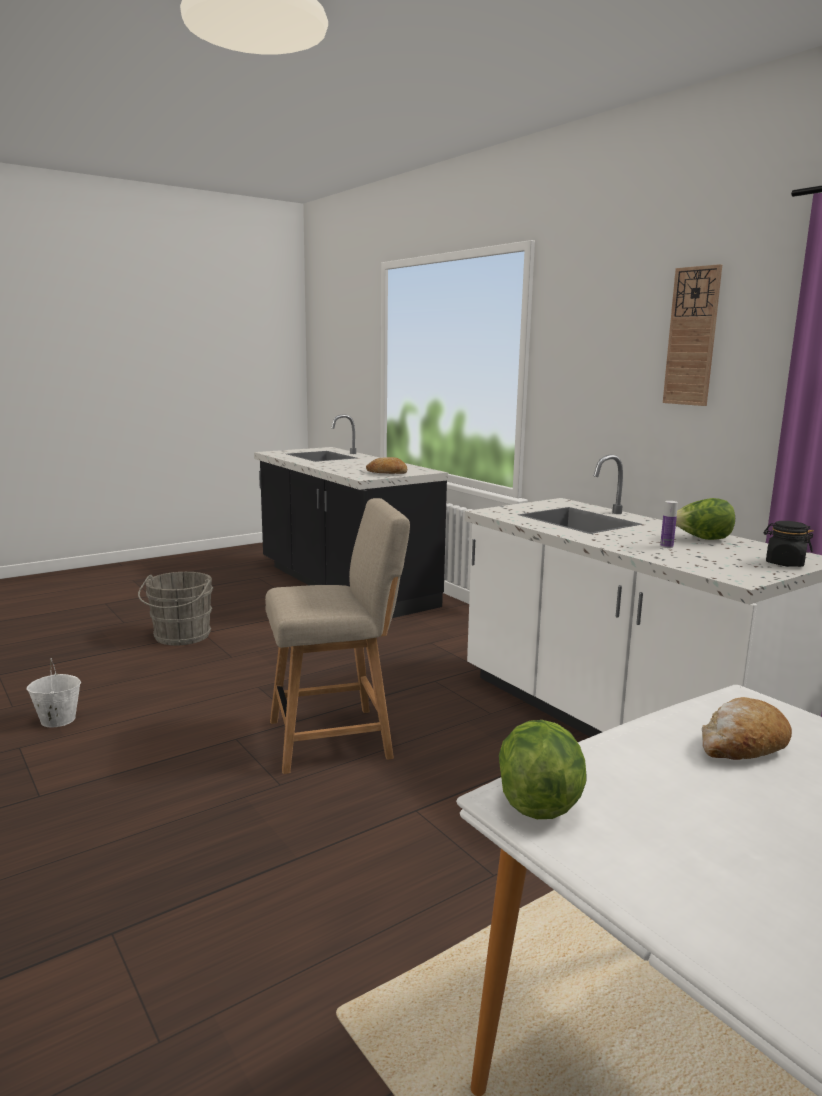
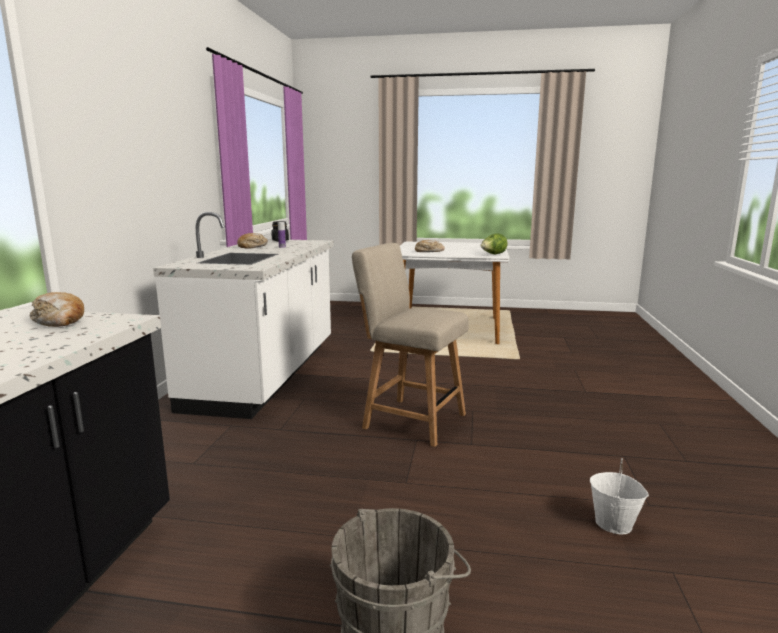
camera: 135 degrees left, 0 degrees up
wall clock [663,264,722,406] -> none
lettuce [676,498,735,540] -> bread [237,233,268,249]

